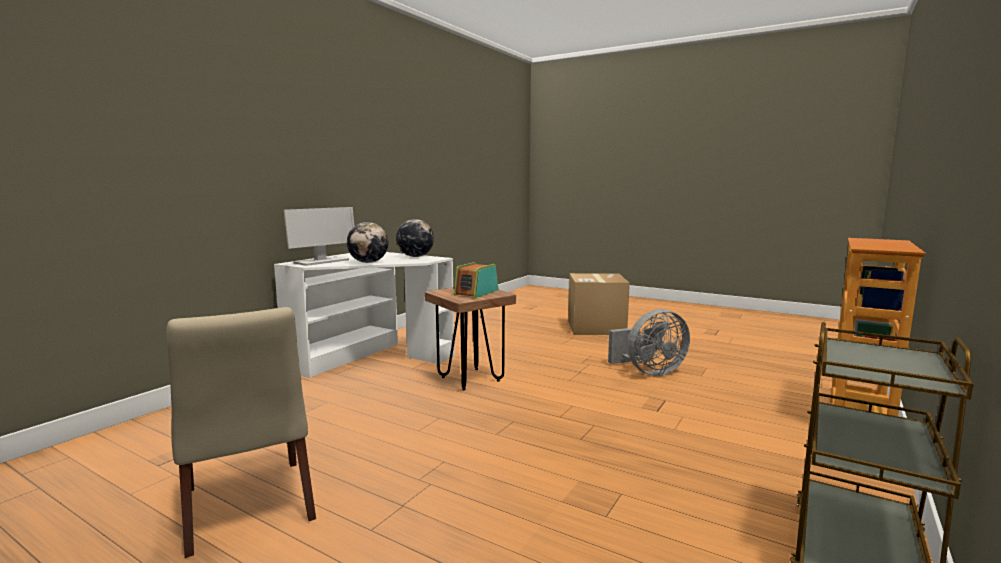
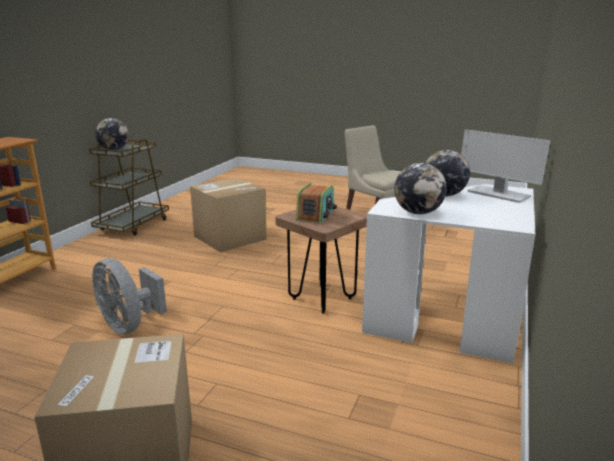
camera: 170 degrees right, 10 degrees up
monitor [284,207,354,266] -> monitor turned 75 degrees counterclockwise [461,129,550,203]
grey fan [608,309,690,376] -> grey fan turned 105 degrees counterclockwise [92,258,167,335]
none -> globe [95,118,129,150]
none -> cardboard box [190,178,267,252]

